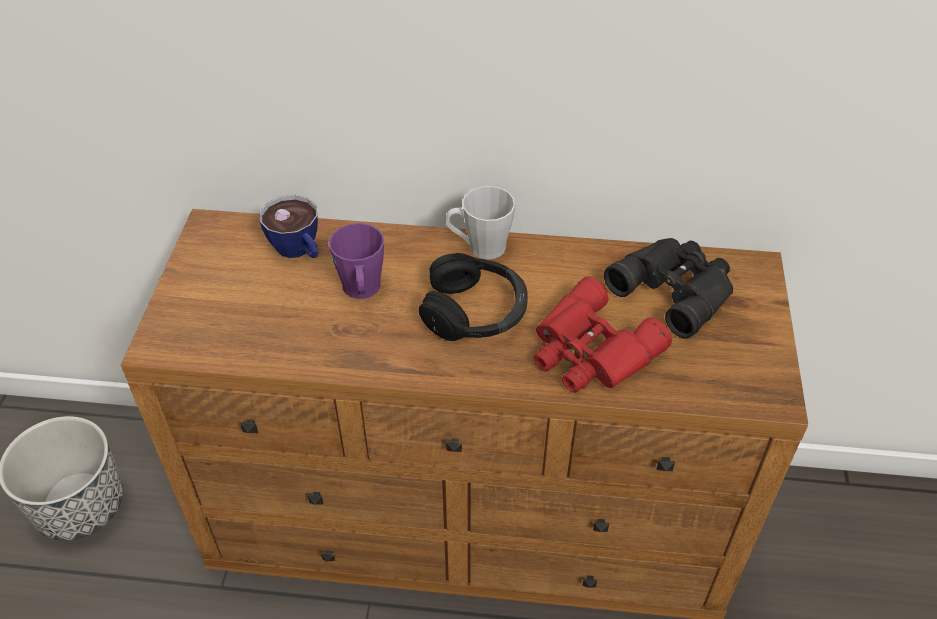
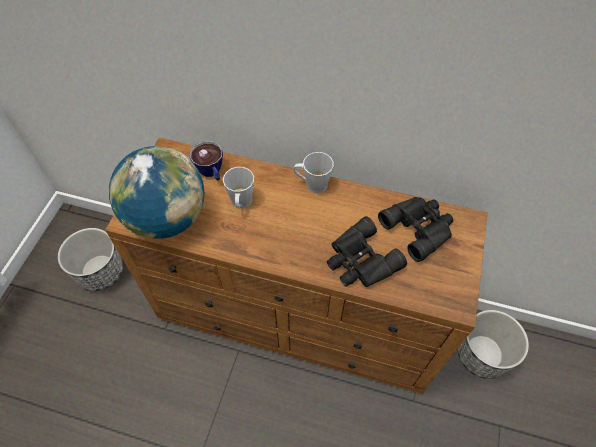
camera: 10 degrees right, 10 degrees up
purple mug [329,223,384,299] -> grey mug [223,167,254,208]
black headphones [419,253,528,341] -> none
red binoculars [534,276,672,393] -> black binoculars [327,216,407,287]
none -> globe [109,146,205,239]
none -> planter [458,310,529,379]

